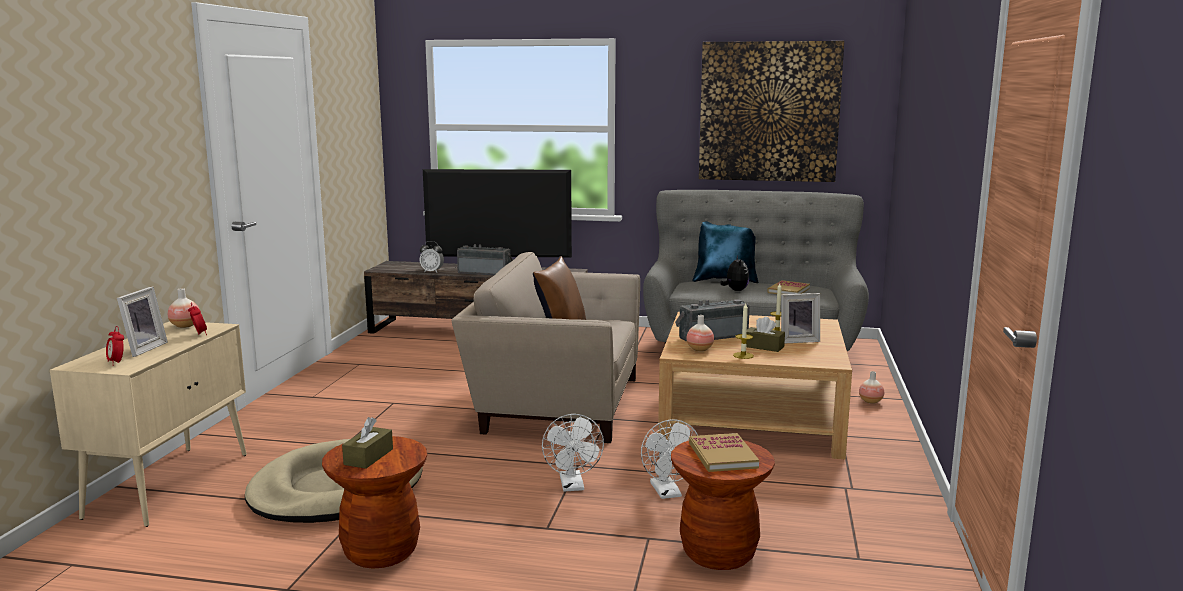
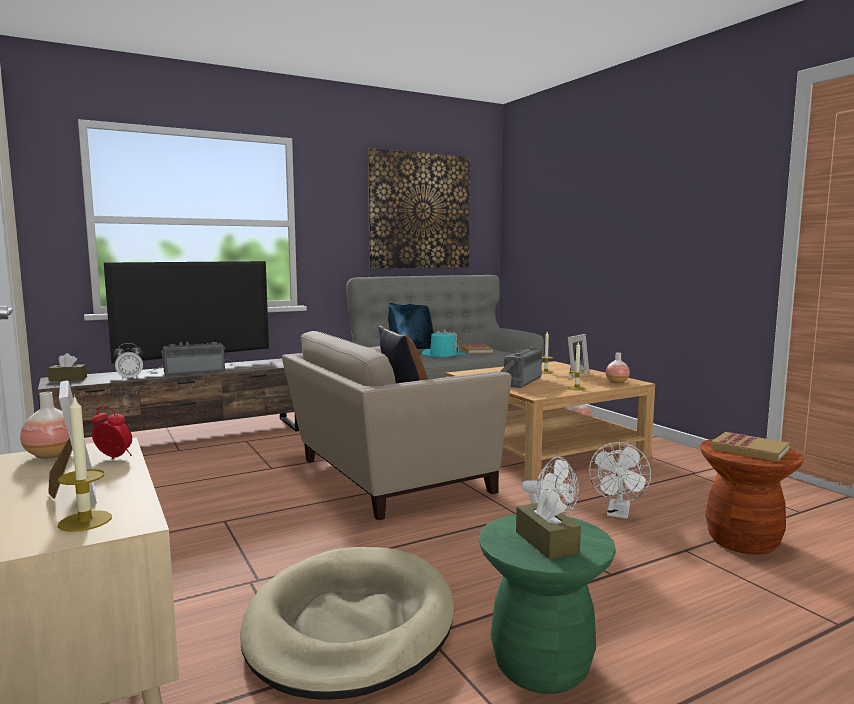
camera: 40 degrees left, 5 degrees down
alarm clock [106,326,124,366] -> candle [58,395,112,532]
brown stool [322,436,427,568] -> green stool [479,514,616,694]
white fan [641,419,698,499] -> white fan turned 75 degrees clockwise [589,442,651,519]
vase [686,315,714,351] -> vase moved to [606,353,630,383]
plush toy [720,256,749,291] -> turquoise hat [422,331,466,357]
brown tissue box [746,316,785,352] -> brown tissue box moved to [48,353,87,381]

